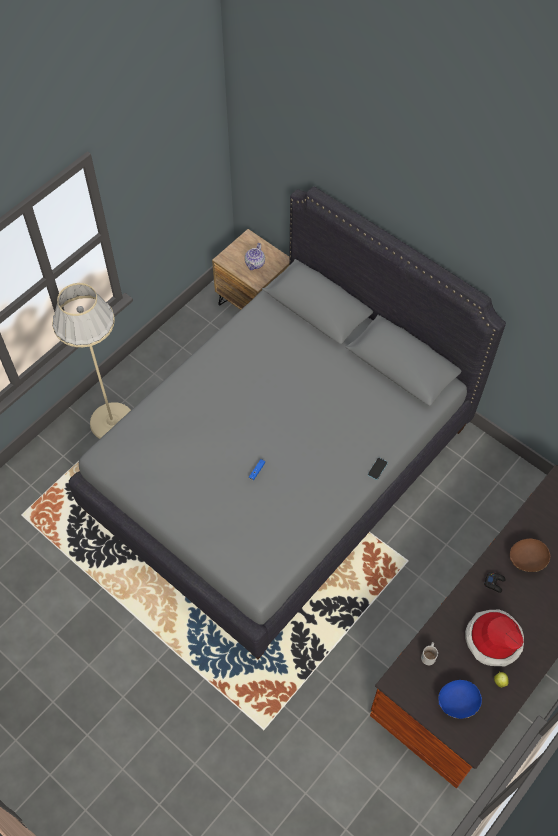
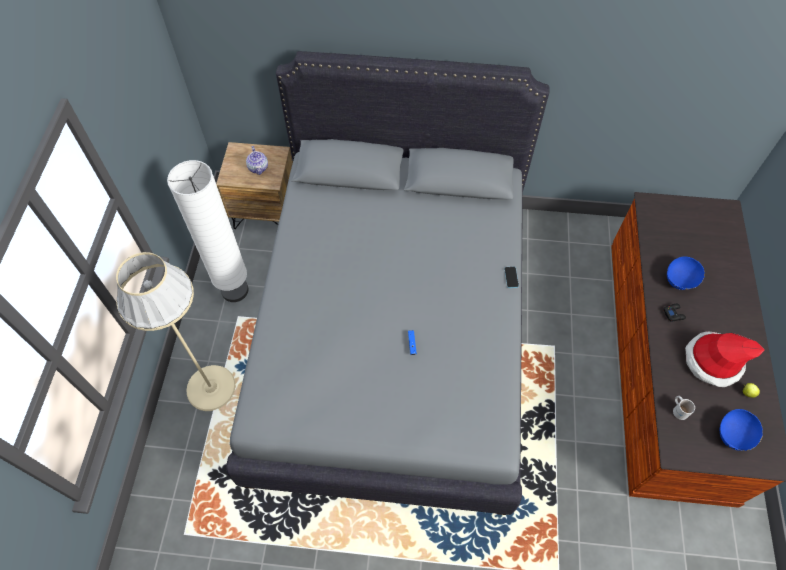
camera: 35 degrees left, 0 degrees up
brown bowl [510,539,550,572] -> blue bowl [667,256,705,290]
none -> white floor lamp [167,160,249,302]

